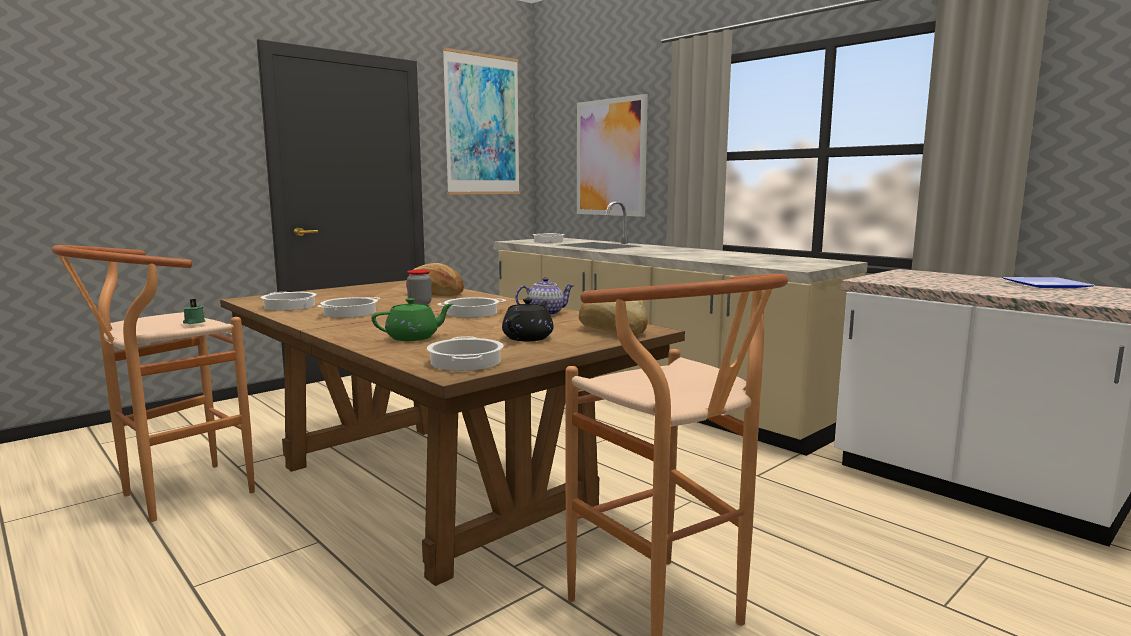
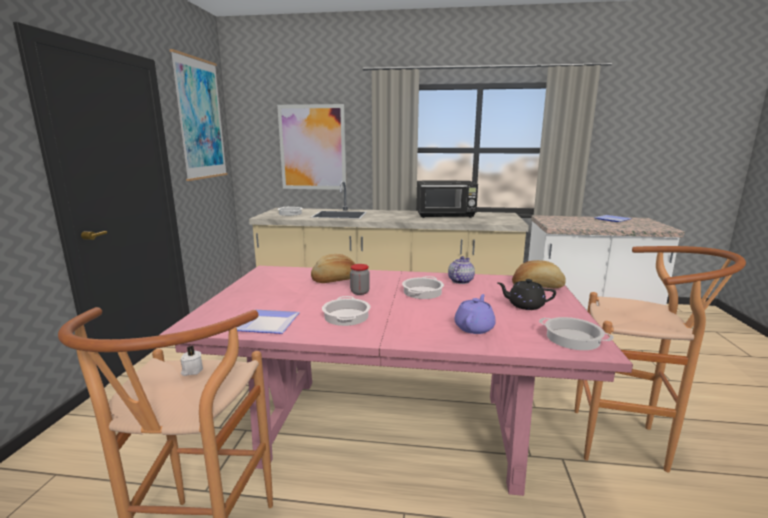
camera: 40 degrees left, 5 degrees up
green candle [183,299,205,324] -> white candle [180,346,203,376]
brown dining table [220,280,685,586] -> pink dining table [159,266,633,496]
cooking pot [261,292,317,311] -> plate [236,310,300,334]
green teapot [372,298,453,341] -> purple teapot [454,294,496,334]
black teapot [502,298,554,341] -> black teapot turned 60 degrees counterclockwise [498,279,556,310]
none -> black microwave [416,180,478,218]

